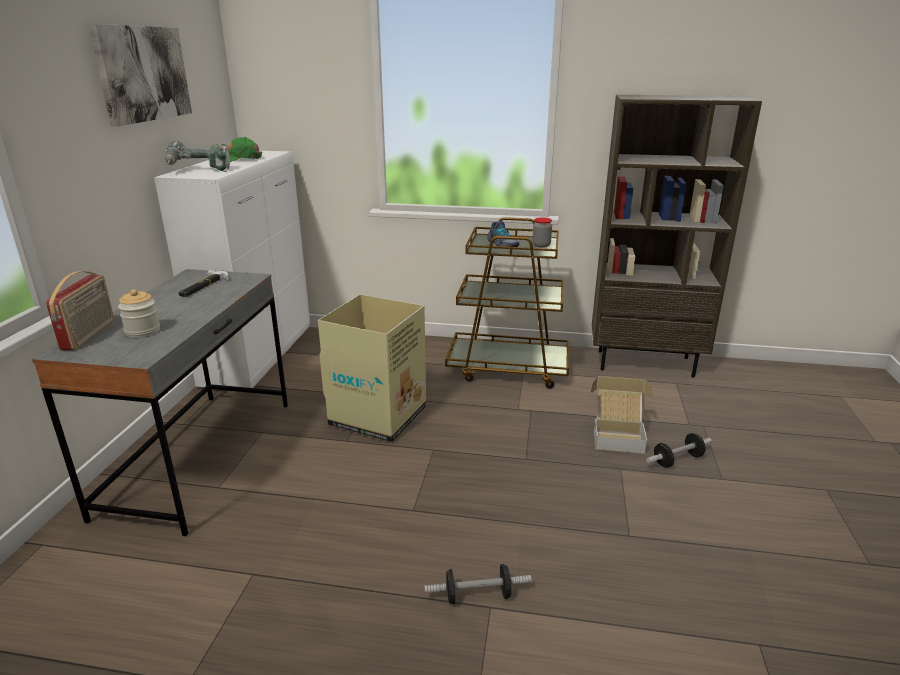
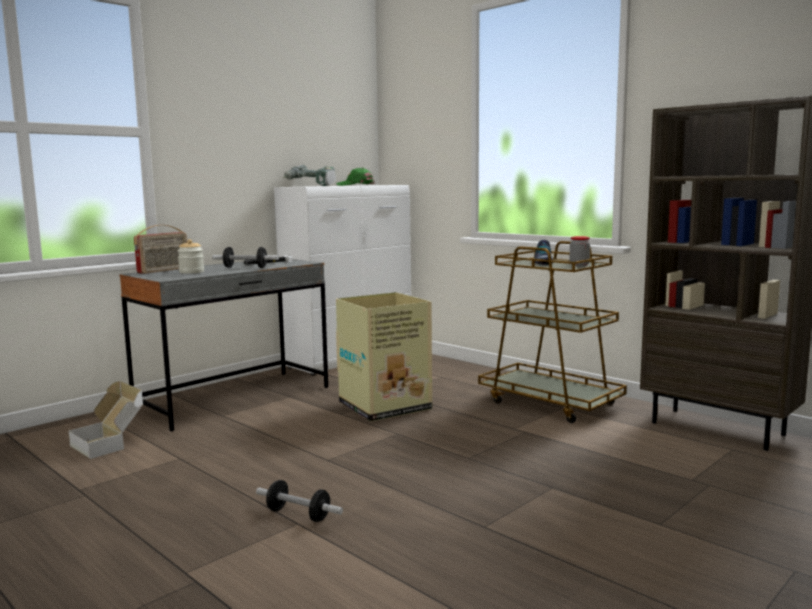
camera: 35 degrees right, 15 degrees down
picture [88,24,192,127] -> none
cardboard box [591,376,652,454] -> cardboard box moved to [68,381,143,459]
dumbbell [646,433,712,468] -> dumbbell moved to [212,247,279,268]

